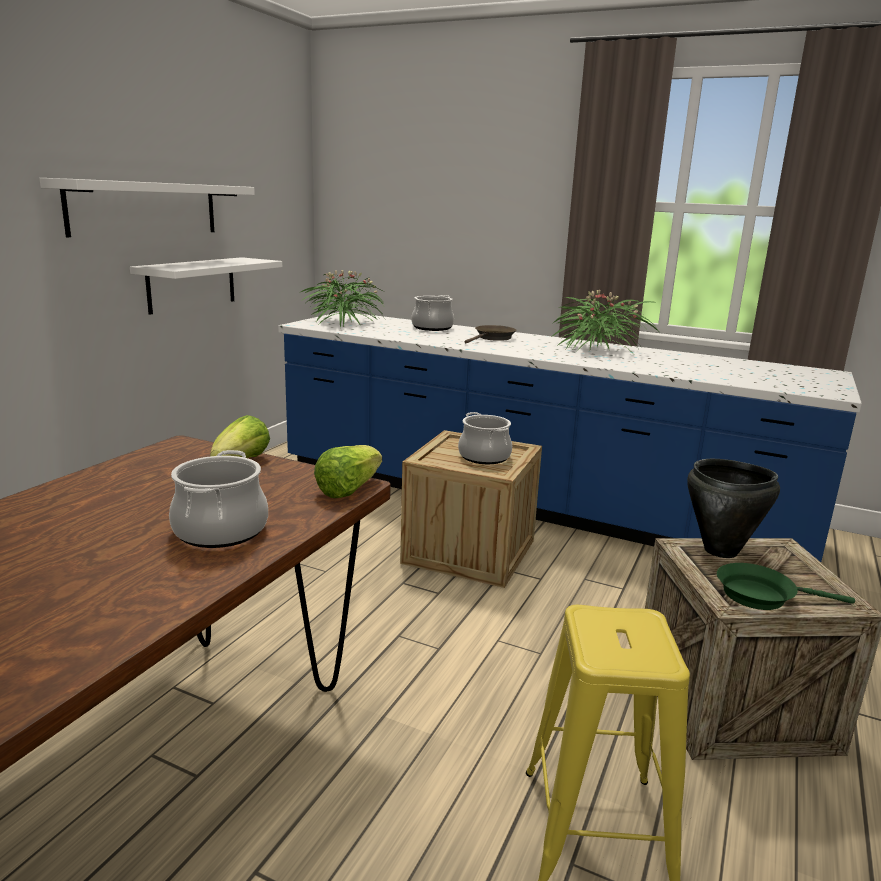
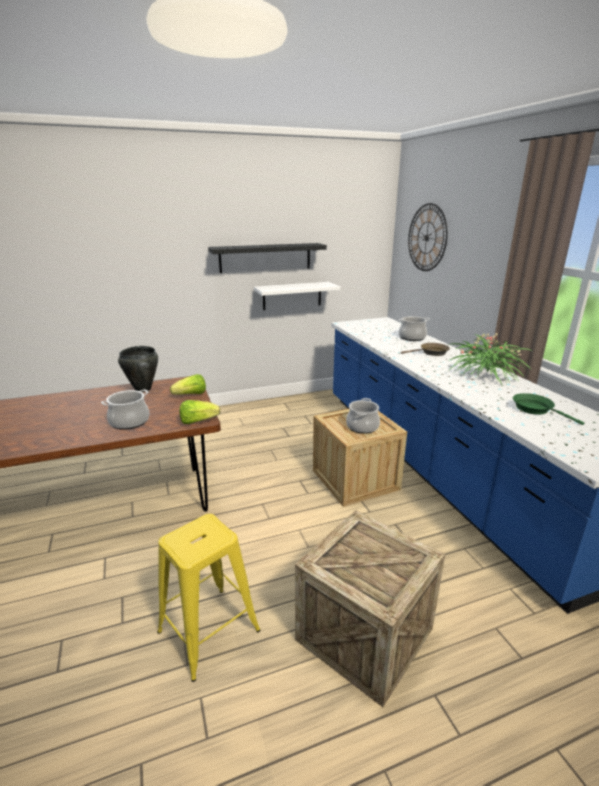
camera: 45 degrees right, 5 degrees up
white shelf [39,178,255,237] -> black shelf [208,243,327,273]
potted plant [299,270,385,328] -> none
black cooking pot [687,459,780,558] -> black cooking pot moved to [118,346,158,392]
green frying pan [717,563,855,610] -> green frying pan moved to [513,393,584,425]
none -> wall clock [408,203,448,271]

